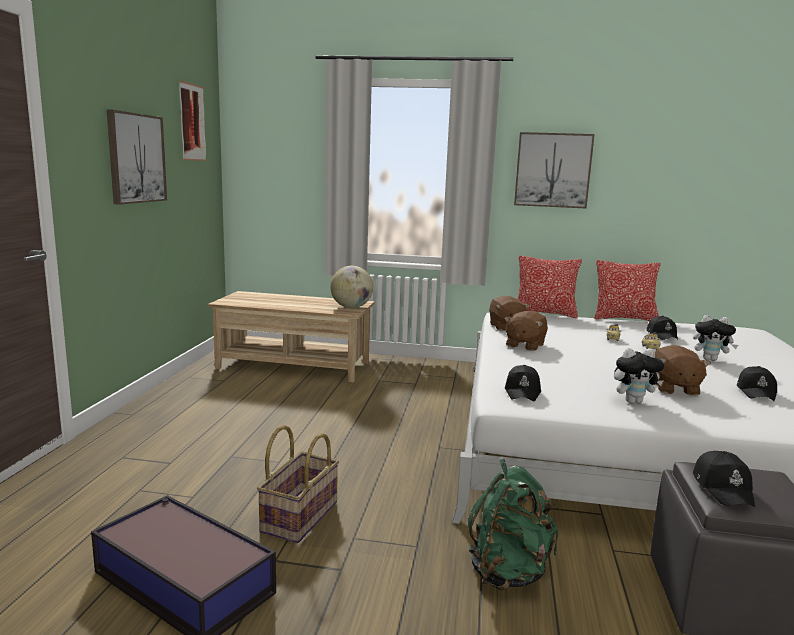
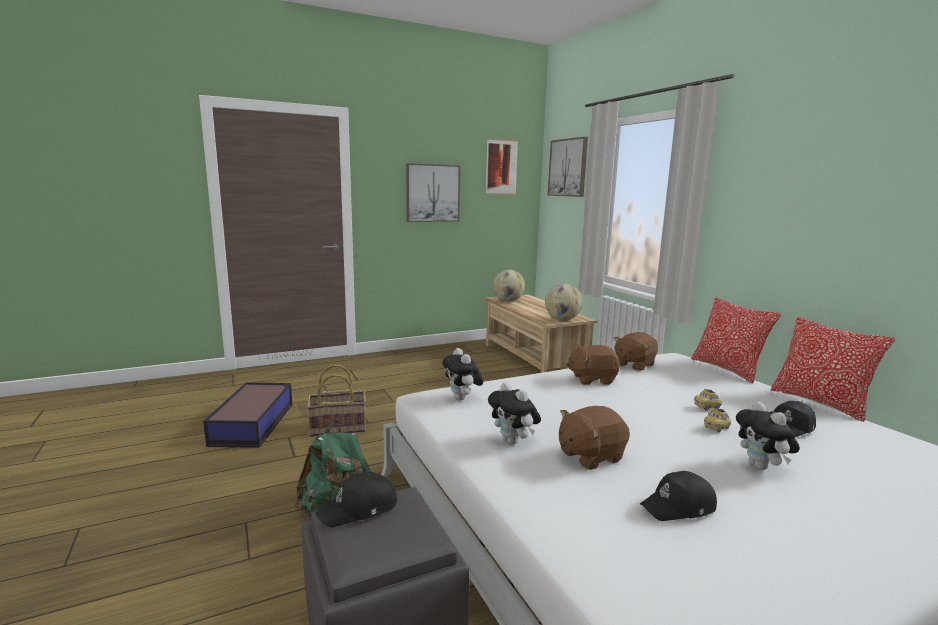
camera: 55 degrees right, 0 degrees up
black cap [505,365,541,402] -> plush toy [442,348,483,400]
picture [514,132,595,208] -> picture moved to [548,137,588,197]
none -> globe [493,270,525,302]

